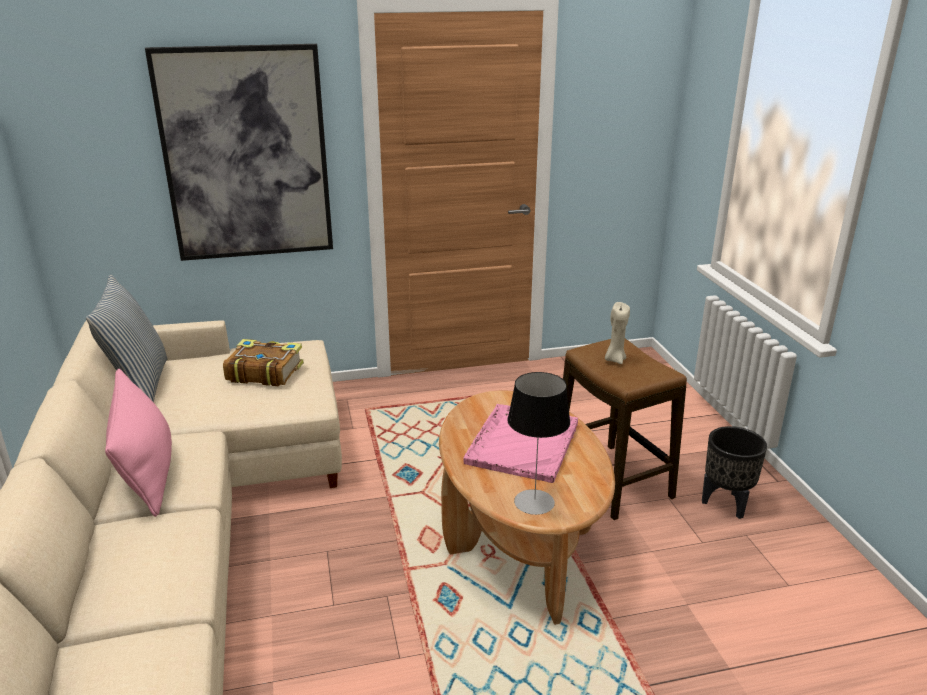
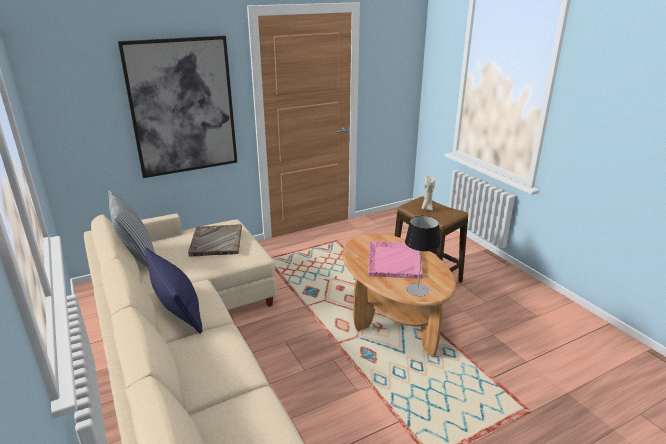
camera: 15 degrees left, 0 degrees up
pink pillow [105,369,172,517] -> blue pillow [144,248,202,334]
book [223,339,304,386] -> grey tray [188,224,242,256]
black planter [702,426,767,519] -> none

